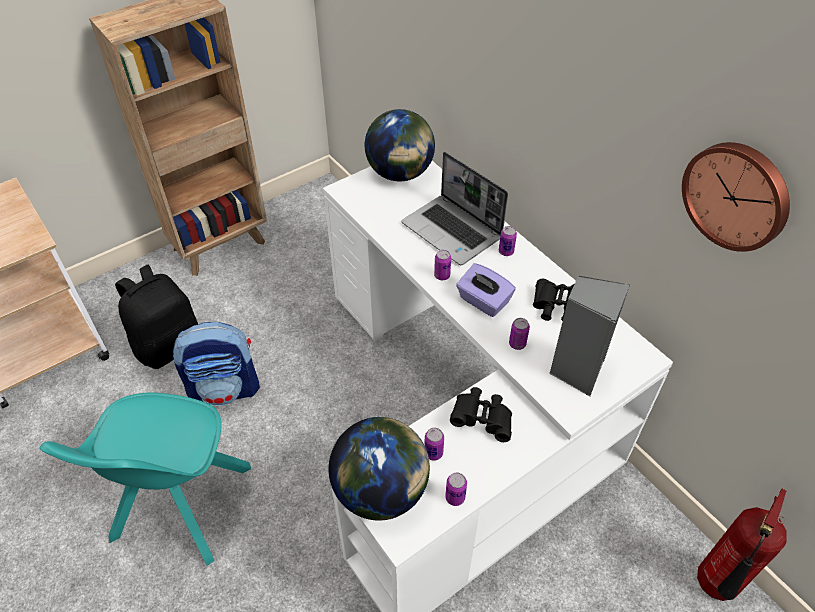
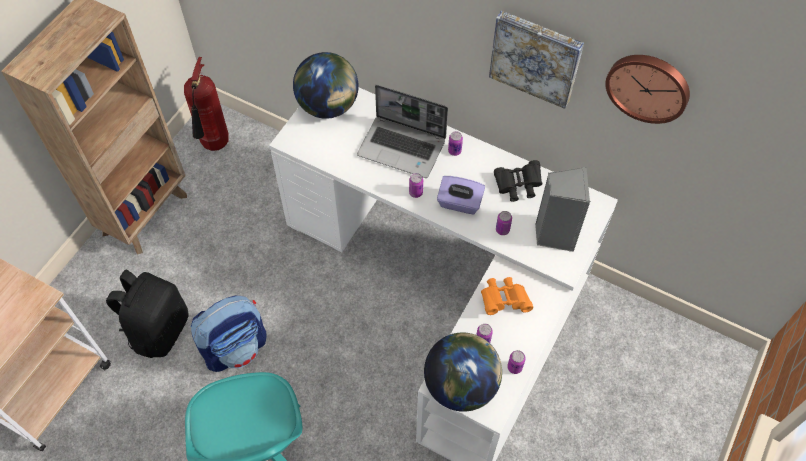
camera: 25 degrees left, 10 degrees up
black binoculars [450,387,512,442] -> orange binoculars [481,277,533,315]
fire extinguisher [697,488,787,601] -> fire extinguisher moved to [184,57,229,151]
none -> picture [489,11,584,109]

